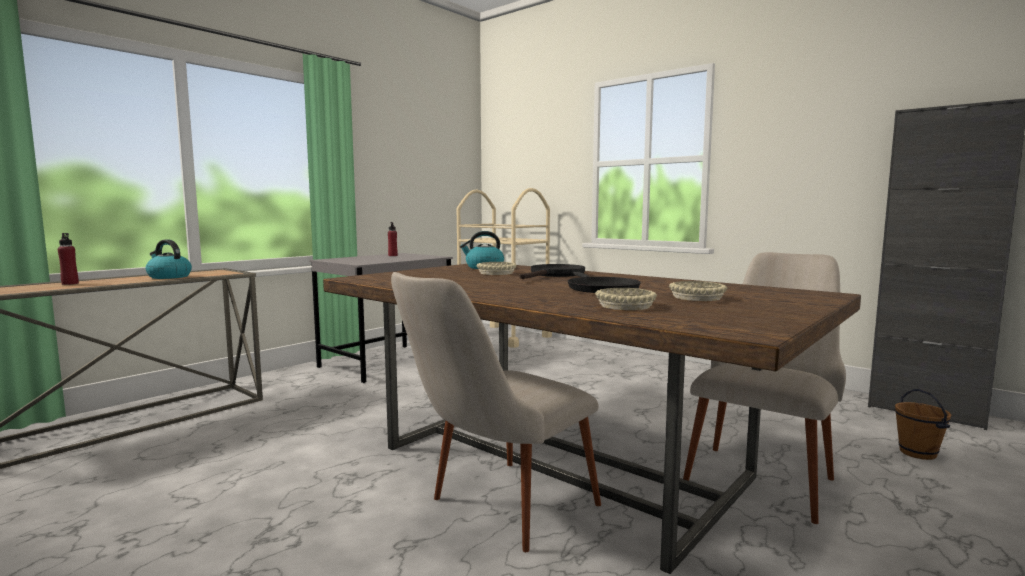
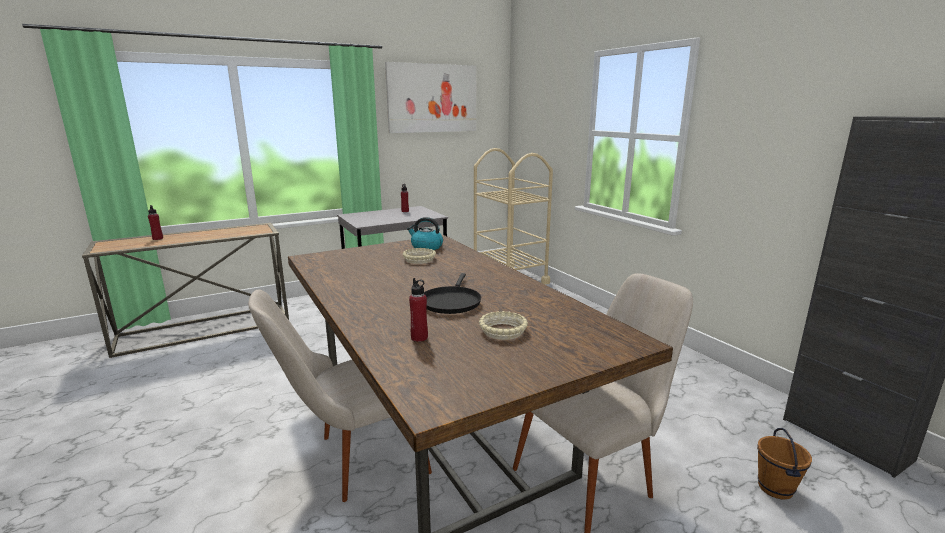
camera: 20 degrees right, 10 degrees up
kettle [146,239,192,279] -> none
black frying pan [520,264,585,279] -> none
beige bowl [595,288,657,310] -> red bottle [409,278,428,342]
none -> picture [385,62,476,133]

